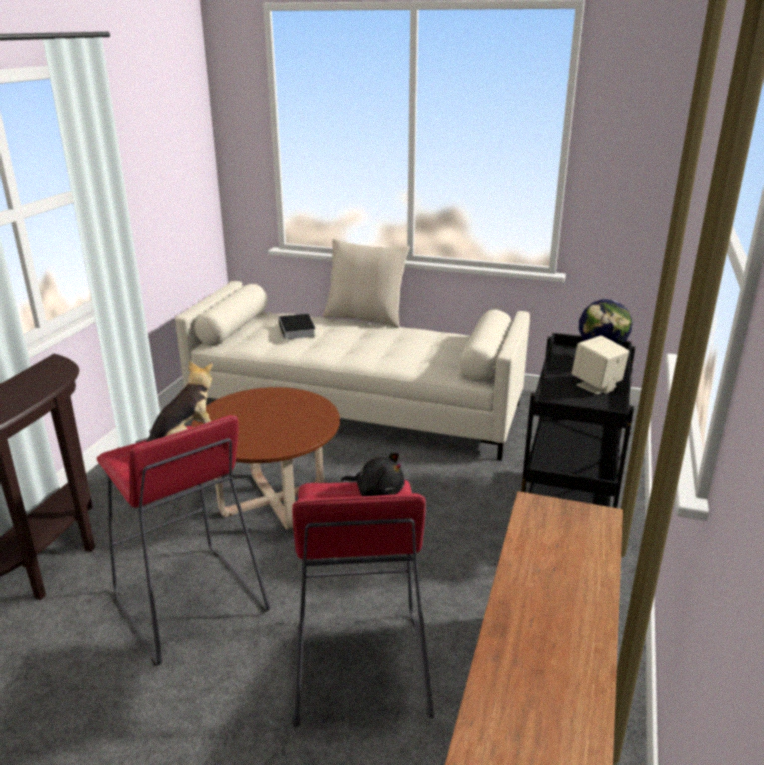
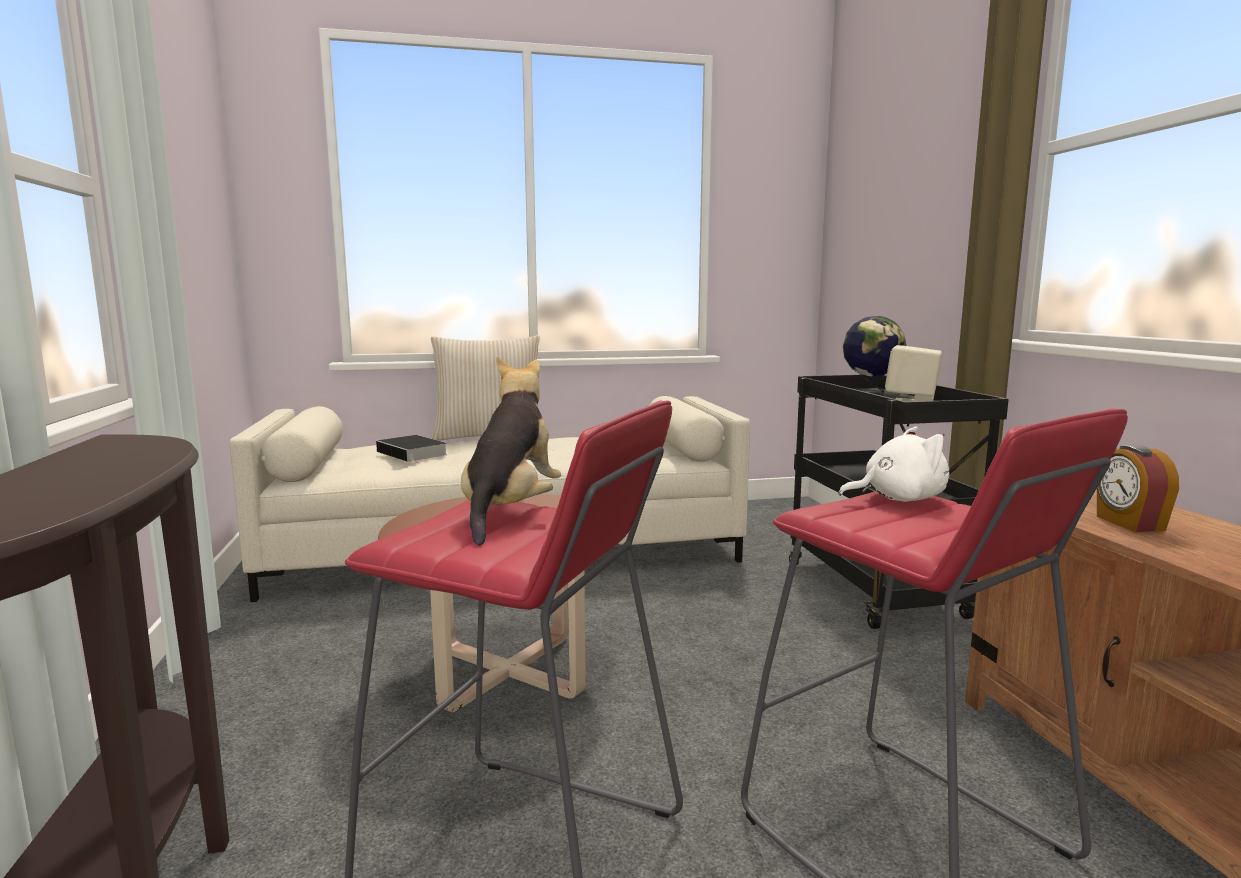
camera: 30 degrees left, 15 degrees down
black plush toy [341,452,405,496] -> white plush toy [839,427,949,502]
none -> alarm clock [1097,445,1179,532]

